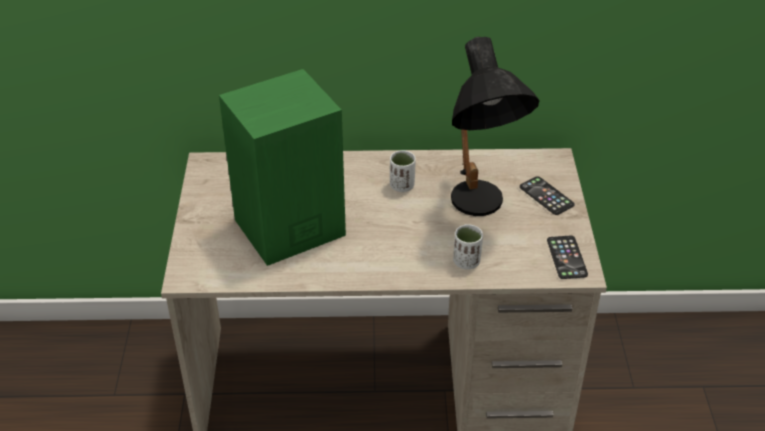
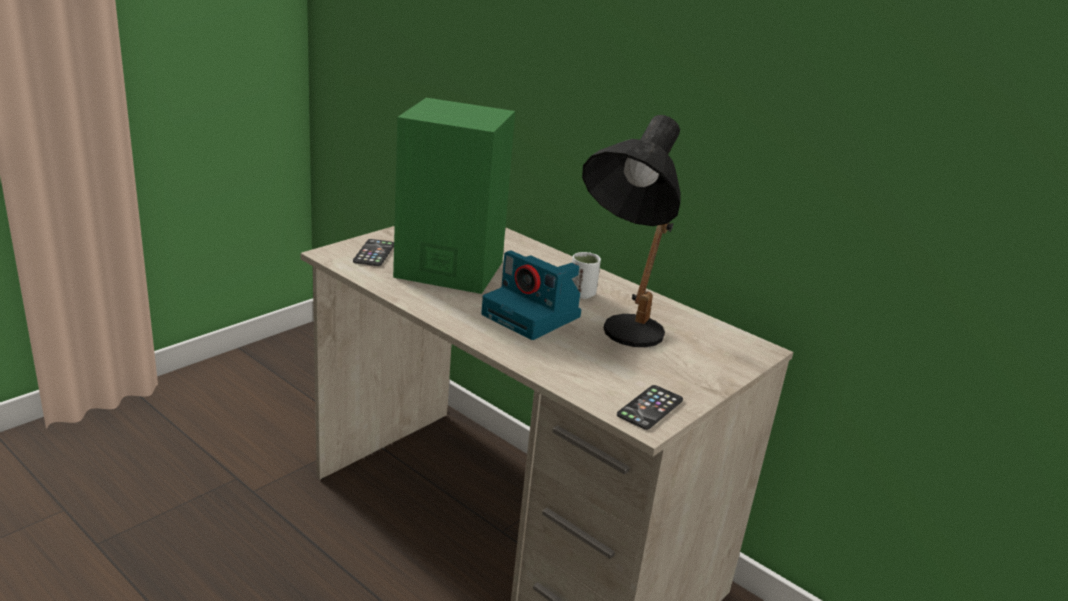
camera: 40 degrees right, 15 degrees down
white cup [453,224,483,270] -> none
phone [520,176,575,215] -> phone moved to [353,239,394,266]
none -> camera [481,250,581,340]

